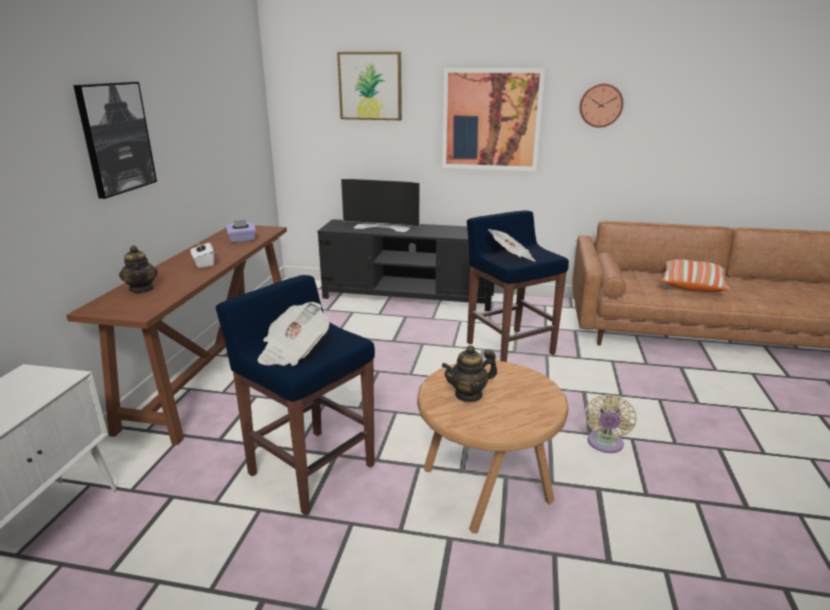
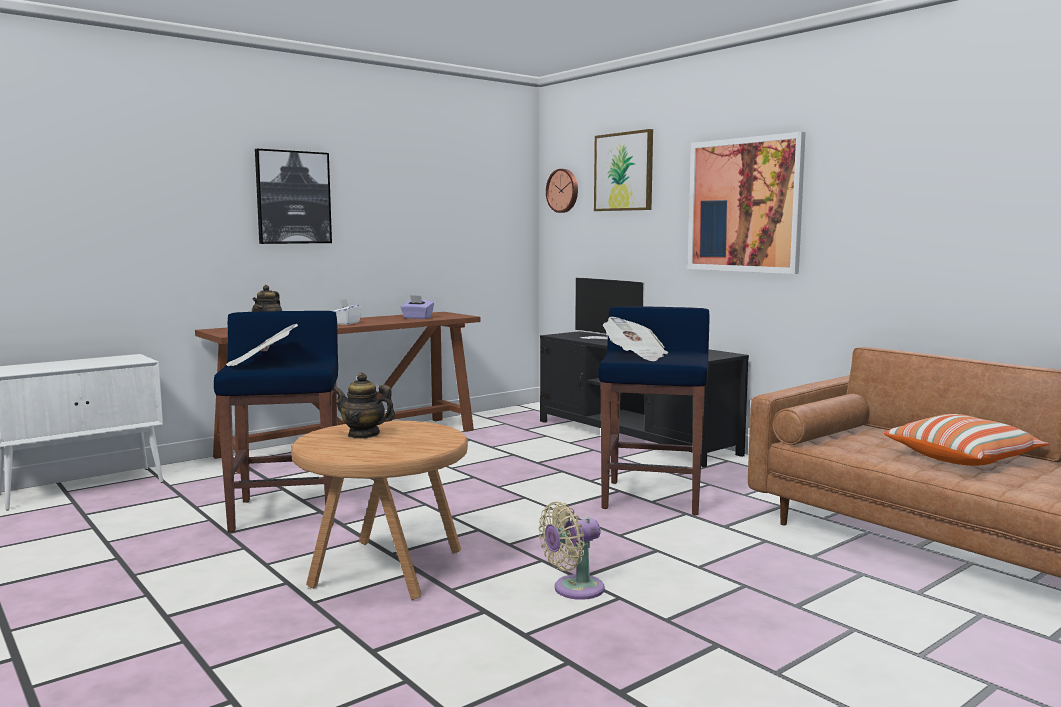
camera: 40 degrees right, 15 degrees down
wall clock [580,83,623,128] -> wall clock moved to [546,169,578,213]

